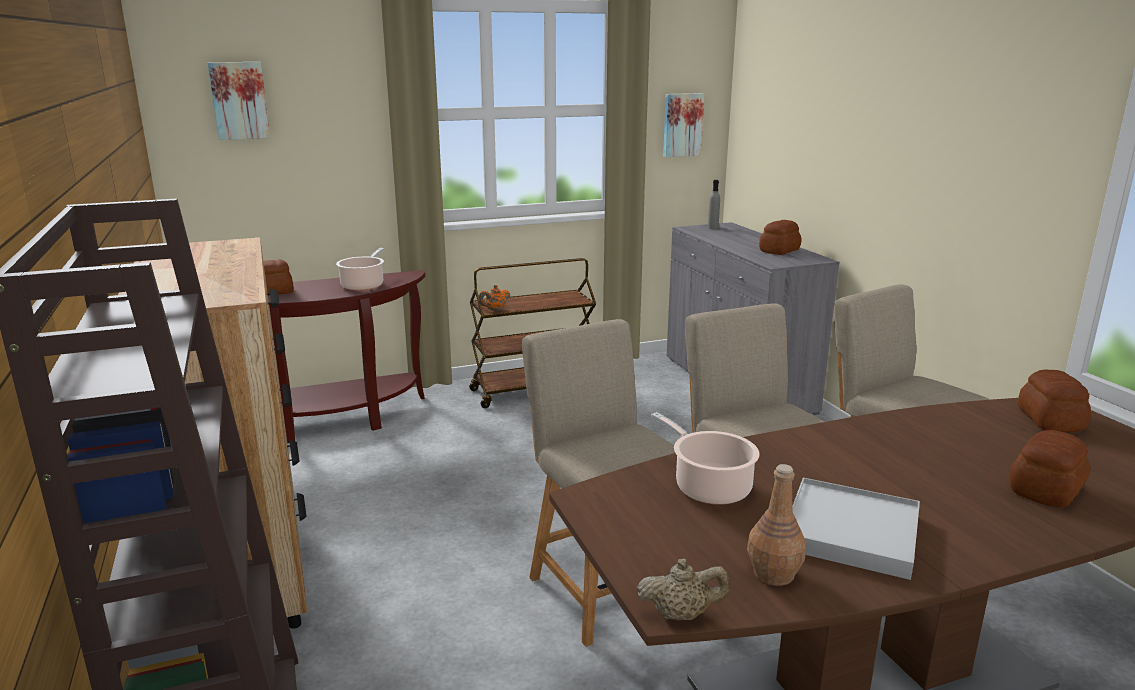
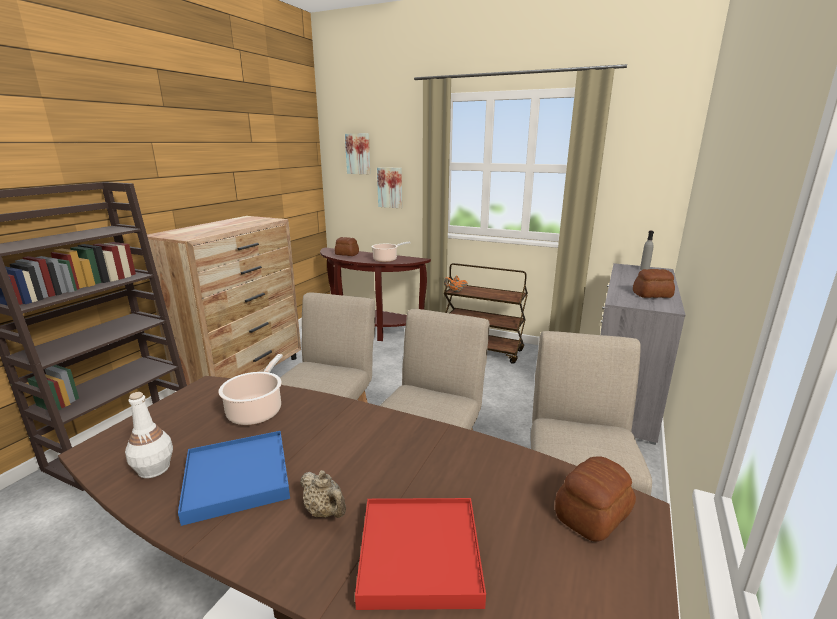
camera: 45 degrees right, 0 degrees up
beige teapot [637,558,730,620] -> beige teapot moved to [300,470,346,518]
picture [663,93,705,157] -> picture moved to [377,167,402,208]
brown bottle [747,464,806,586] -> white bottle [125,392,173,478]
white tray [792,478,920,580] -> blue tray [178,431,290,526]
bread [1010,430,1091,508] -> red tray [355,498,486,610]

